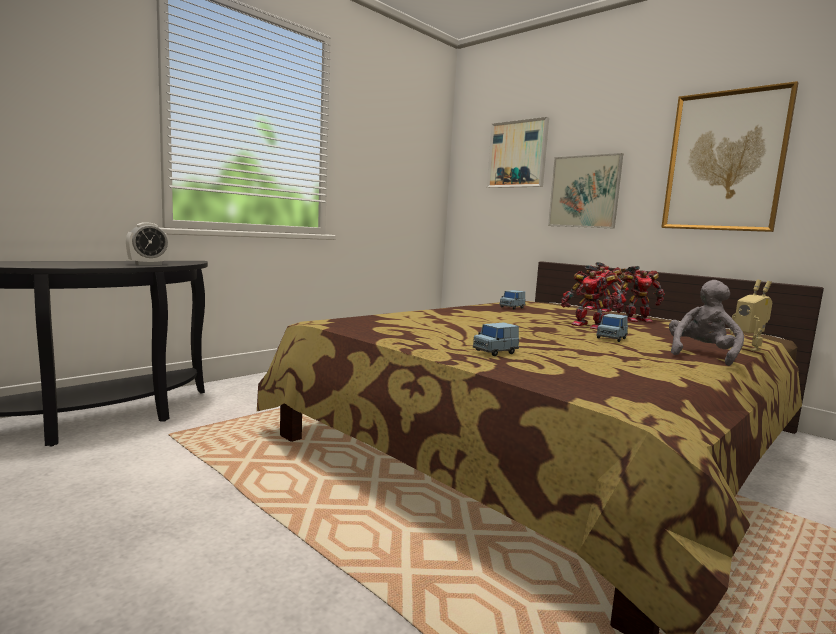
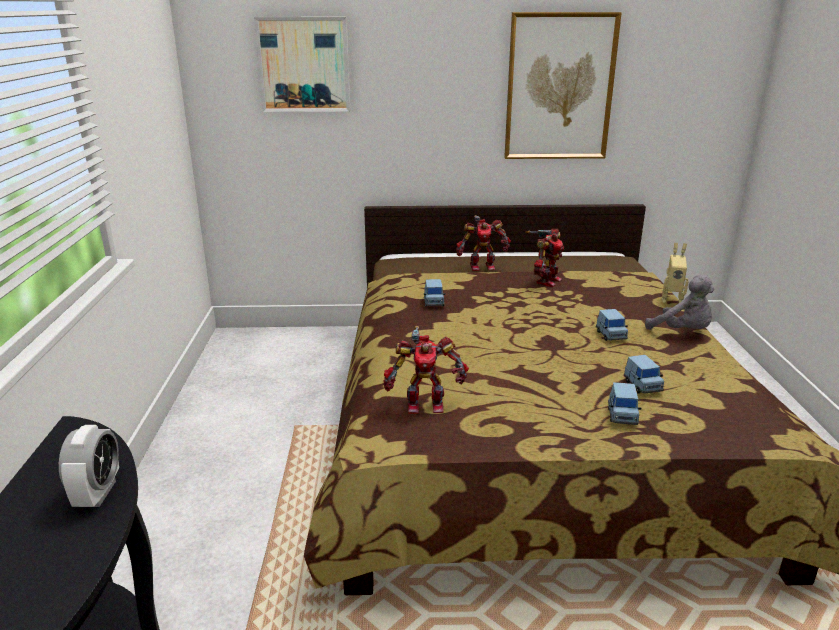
camera: 45 degrees left, 15 degrees up
picture [548,153,623,229] -> none
toy robot [561,265,626,329] -> toy robot moved to [383,326,469,414]
grey plush toy [669,280,744,366] -> grey plush toy turned 150 degrees clockwise [645,274,714,330]
none -> blue toy car [624,355,664,394]

